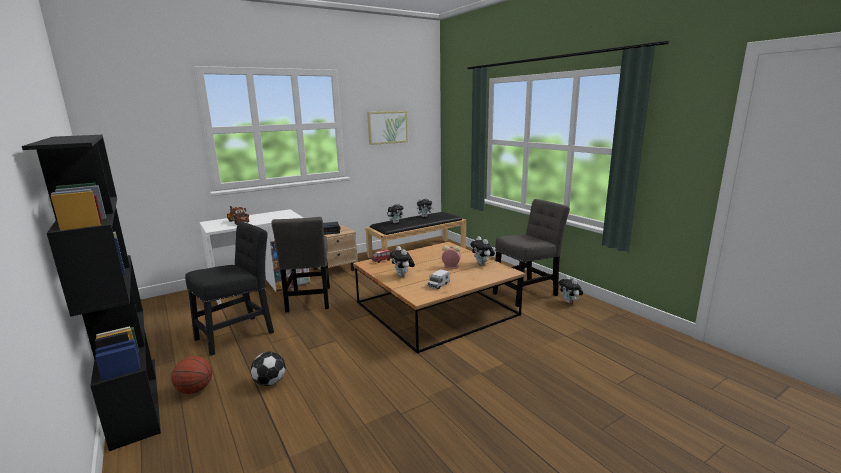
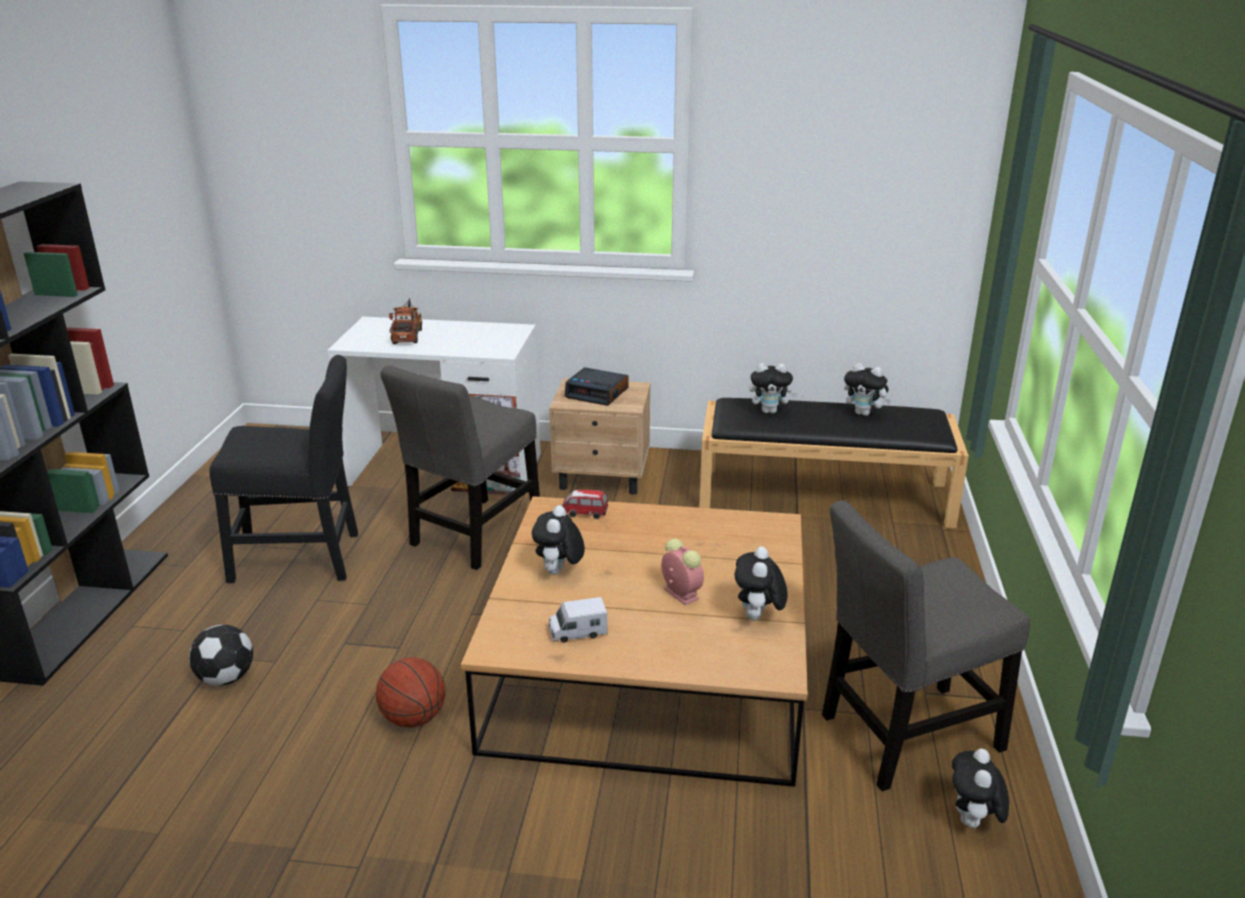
camera: 40 degrees right, 10 degrees up
basketball [171,356,212,394] -> basketball moved to [376,657,445,728]
picture [367,111,408,145] -> none
grey chair [493,199,570,307] -> grey chair turned 150 degrees clockwise [822,500,1030,791]

